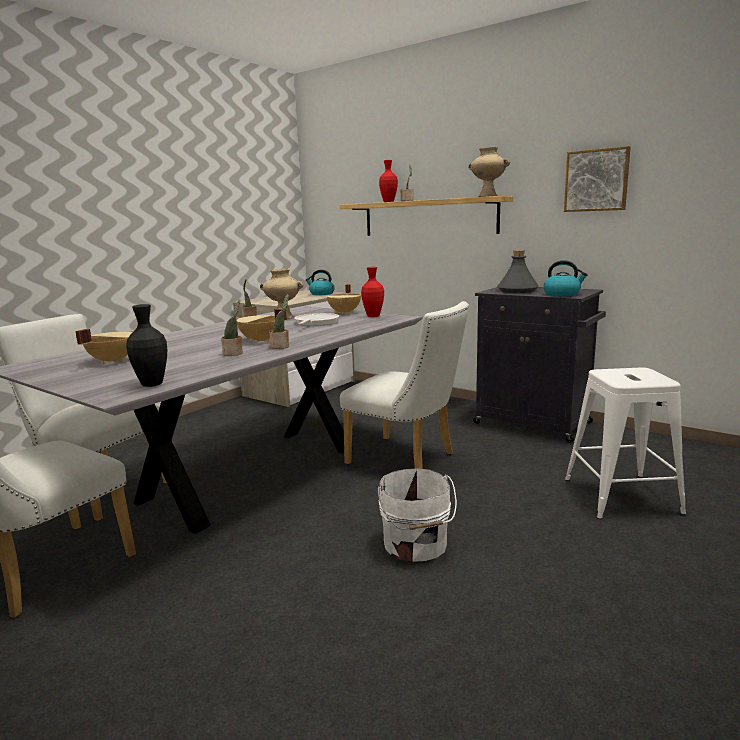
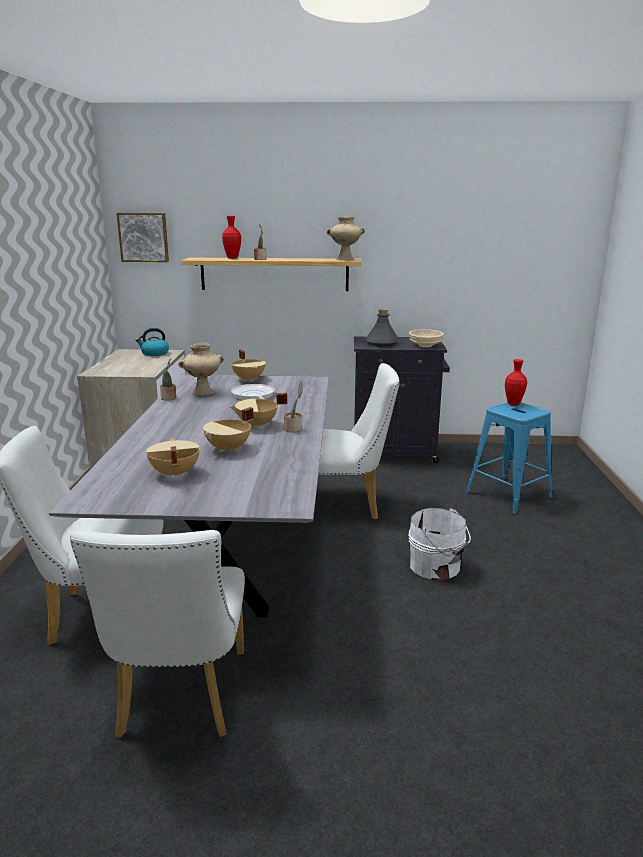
camera: 35 degrees left, 5 degrees up
black vase [126,304,167,387] -> none
potted plant [221,299,243,356] -> none
red vase [361,267,384,317] -> red vase moved to [505,359,527,406]
kettle [543,260,588,296] -> beige bowl [409,329,444,348]
picture [564,146,631,212] -> picture moved to [117,213,169,262]
white stool [565,368,686,519] -> blue stool [466,402,553,515]
none -> beige cooking pot [203,407,254,452]

